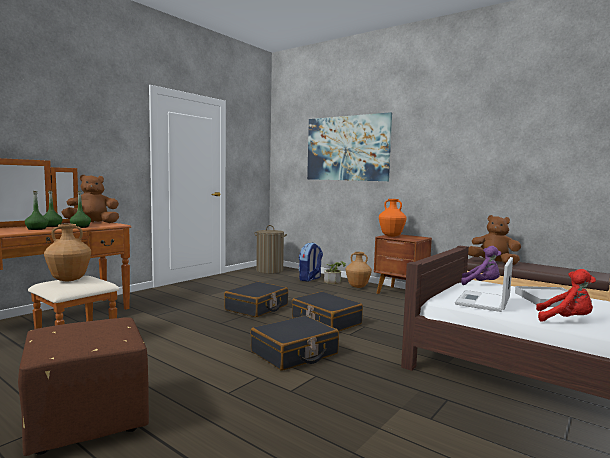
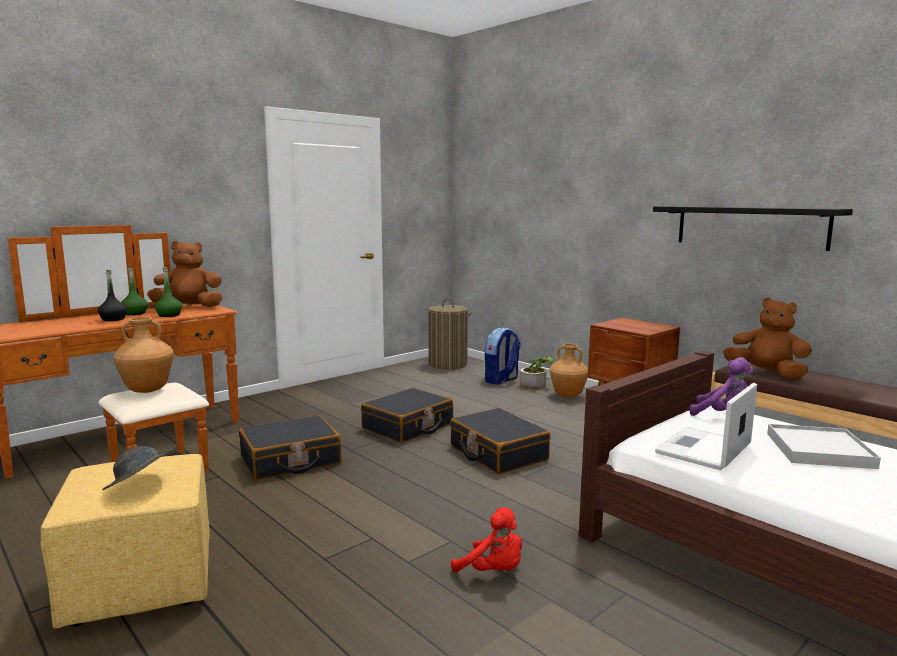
camera: 10 degrees right, 5 degrees up
brown ottoman [18,317,149,456] -> yellow ottoman [41,454,210,629]
green bottle [25,191,48,230] -> black bottle [98,270,127,321]
black suitcase [251,316,339,371] -> black suitcase moved to [239,415,342,480]
picture [307,112,392,181] -> none
orange vase [379,199,407,237] -> none
red plush toy [536,269,596,322] -> red plush toy moved to [451,507,522,573]
none -> grey hat [102,446,175,490]
none -> black shelf [653,206,853,251]

